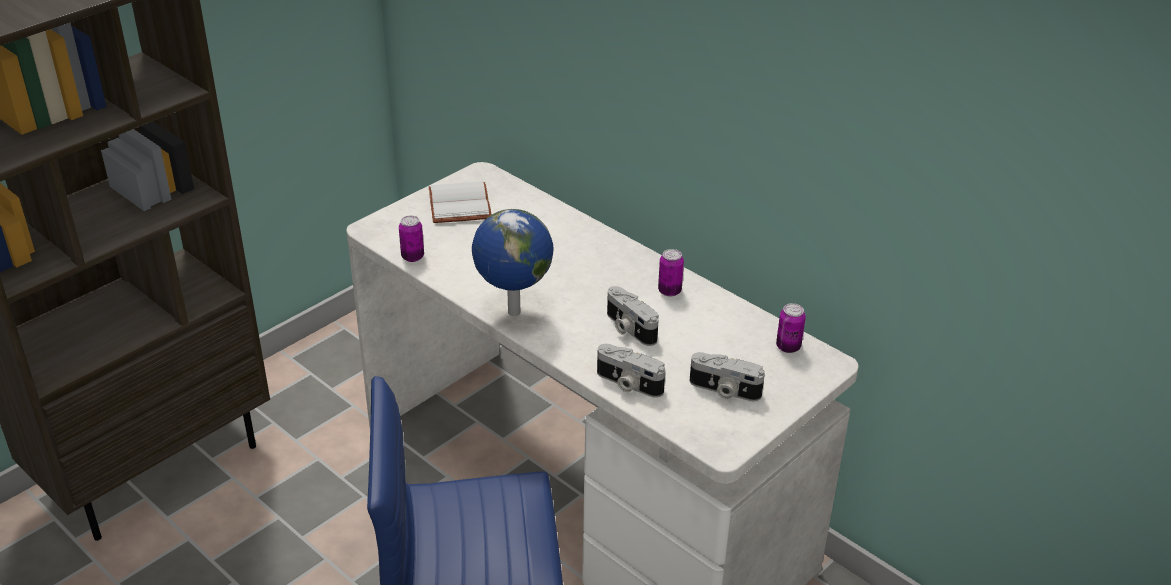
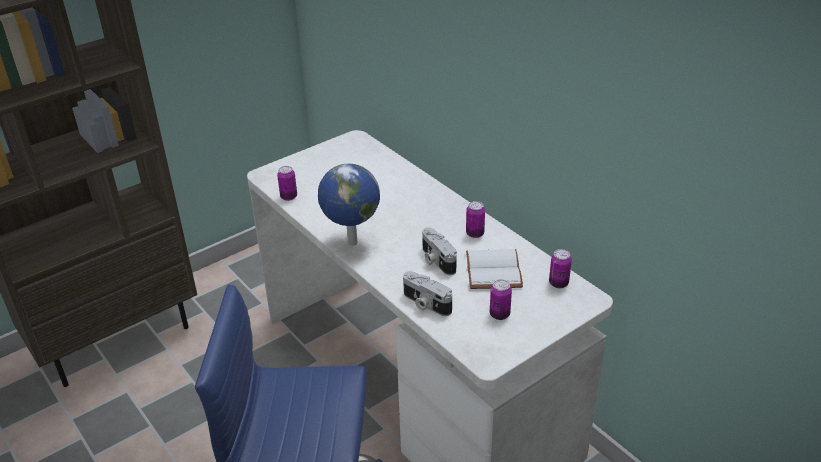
camera: 10 degrees right, 0 degrees up
white book [429,181,491,223] -> white book moved to [466,249,523,289]
camera [690,352,765,401] -> can [490,279,512,320]

